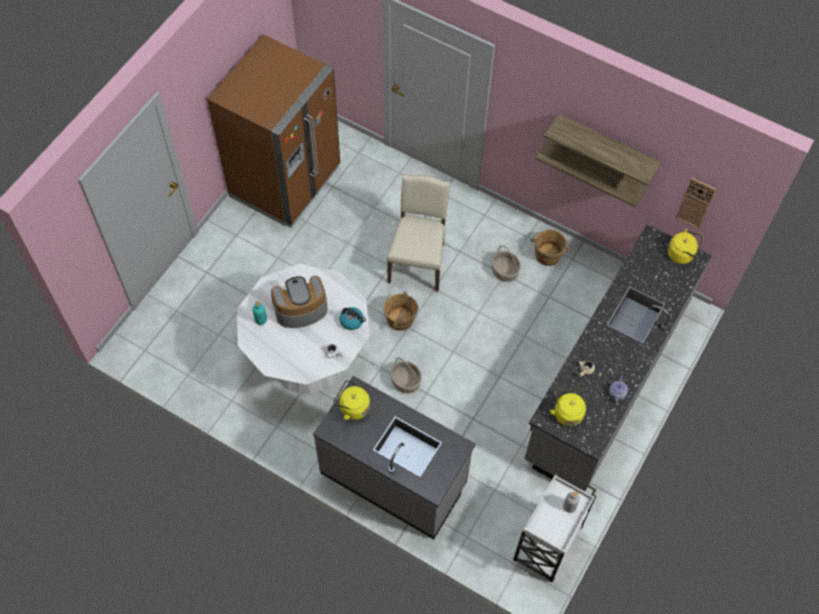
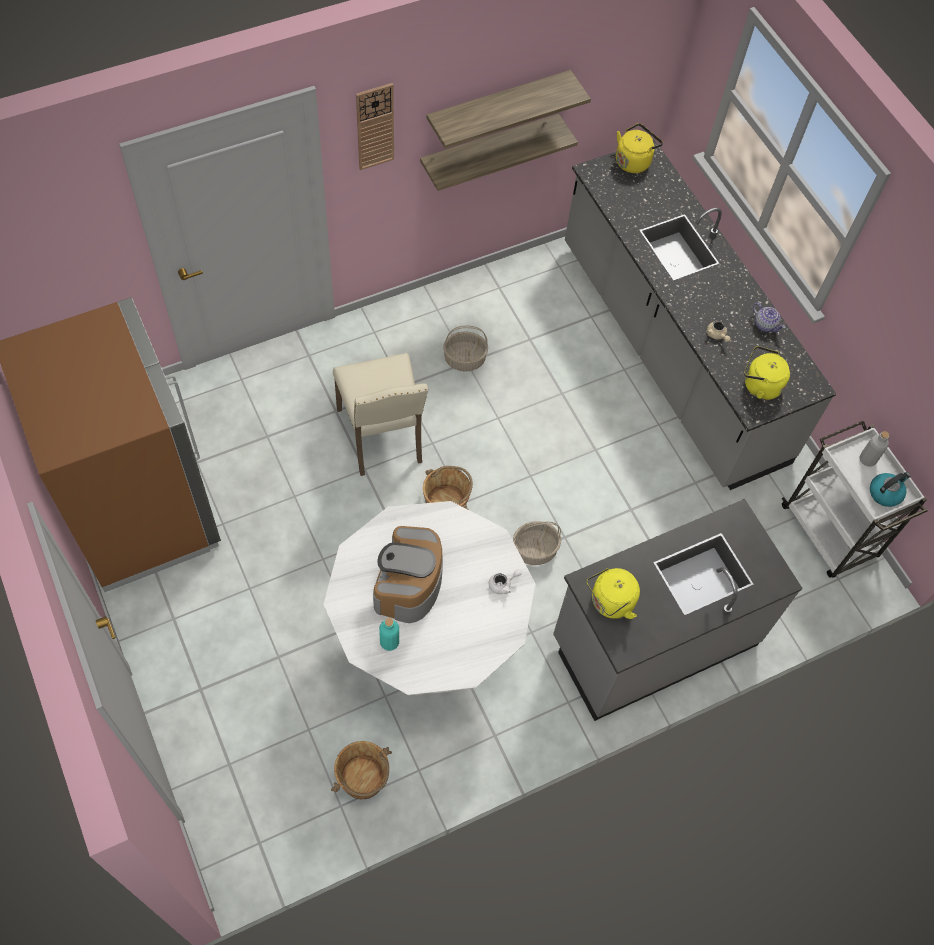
camera: 60 degrees left, 0 degrees up
kettle [339,307,366,330] -> kettle moved to [870,472,910,507]
beige chair [387,174,450,292] -> beige chair turned 150 degrees counterclockwise [333,353,428,476]
brown bucket [530,229,570,266] -> brown bucket moved to [331,741,392,799]
wall clock [676,178,716,229] -> wall clock moved to [356,83,394,170]

